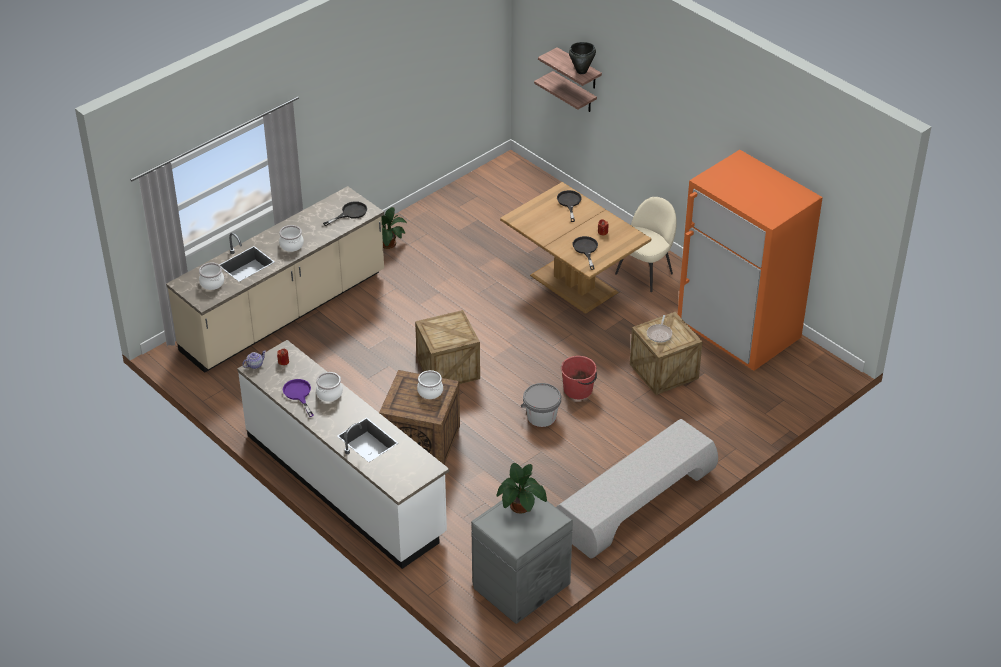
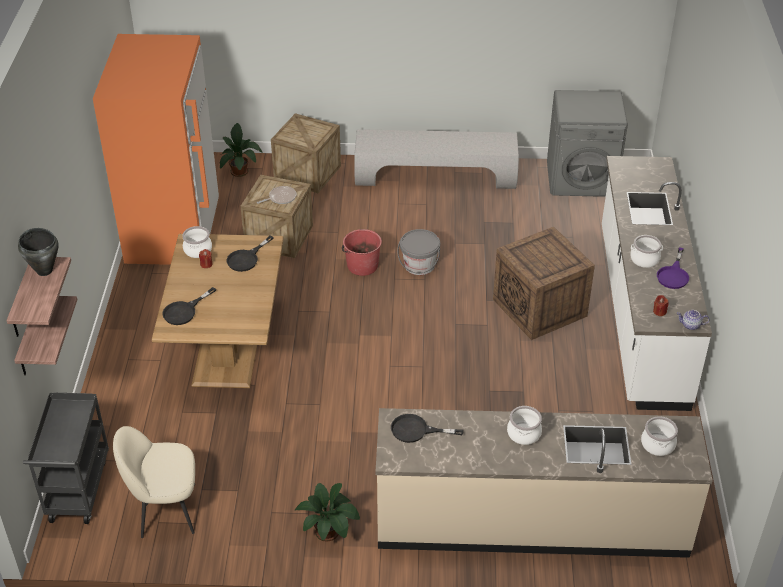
camera: 135 degrees left, 0 degrees up
crate [415,310,480,384] -> crate moved to [271,113,341,193]
cooking pot [417,370,443,399] -> cooking pot moved to [182,226,212,258]
potted plant [496,463,547,514] -> potted plant moved to [220,123,262,177]
beige chair [615,197,677,292] -> beige chair moved to [113,426,195,538]
none -> grey cart [23,393,109,524]

